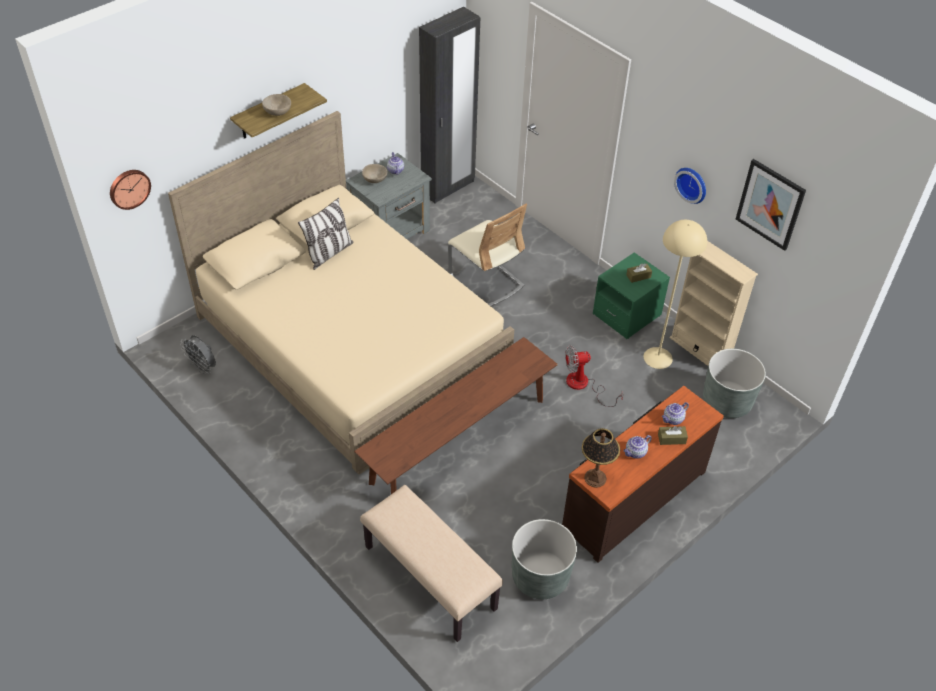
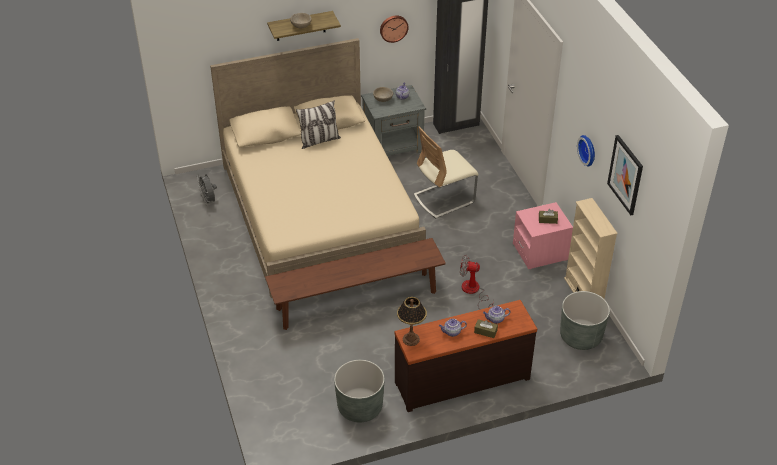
camera: 25 degrees right, 5 degrees down
wall clock [110,170,151,210] -> wall clock moved to [380,16,409,43]
beige bench [360,485,503,642] -> none
beige chair [448,204,527,306] -> beige chair turned 75 degrees clockwise [414,126,479,219]
green nightstand [593,252,670,339] -> pink nightstand [513,202,573,269]
beige floor lamp [644,220,707,369] -> none

